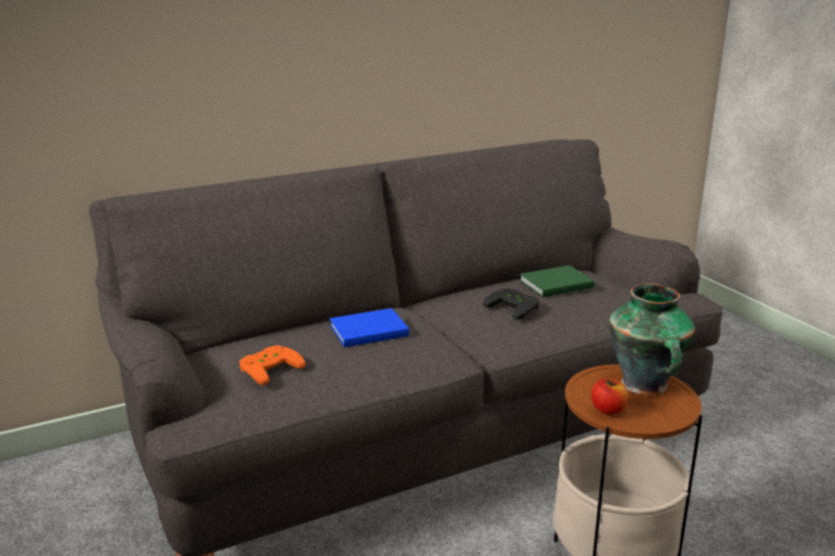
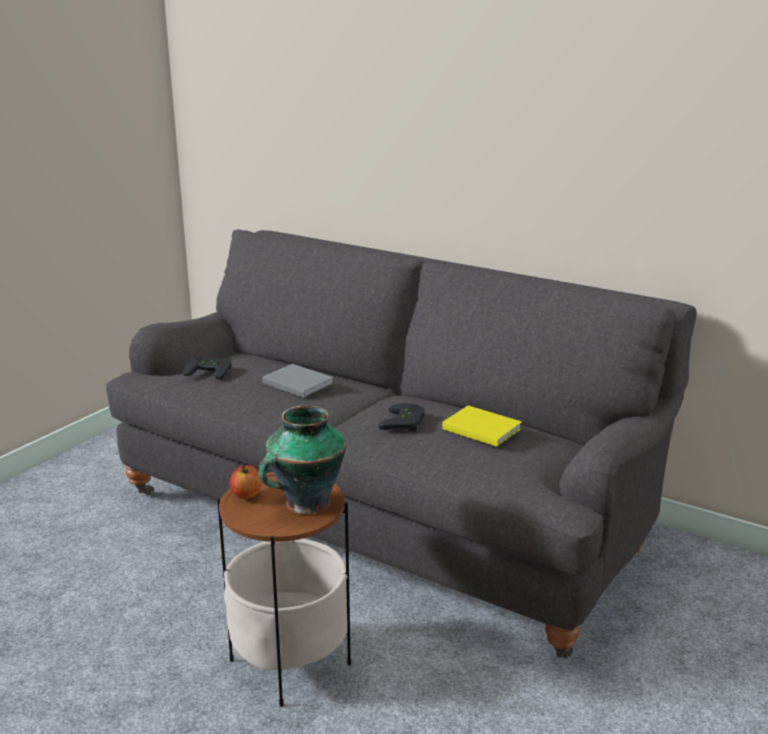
camera: 60 degrees right, 0 degrees up
orange game controller [239,345,305,386] -> black game controller [183,357,231,380]
blue book [329,308,409,347] -> grey book [263,364,334,398]
green book [519,265,594,297] -> yellow book [442,406,522,447]

